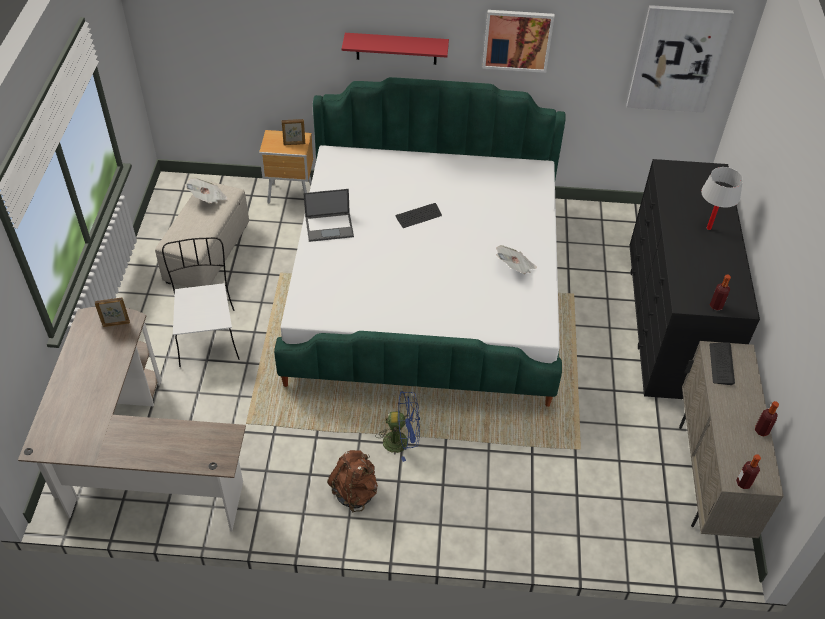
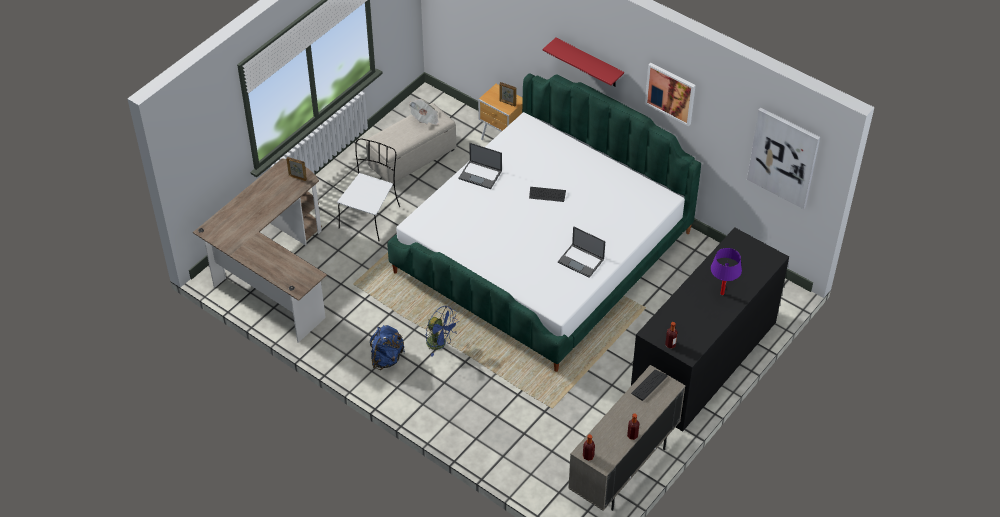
camera: 35 degrees right, 0 degrees up
brown backpack [327,450,378,513] -> blue backpack [370,325,404,370]
newspaper [496,245,537,274] -> laptop [558,226,605,278]
white table lamp [701,167,743,230] -> purple table lamp [711,248,742,295]

